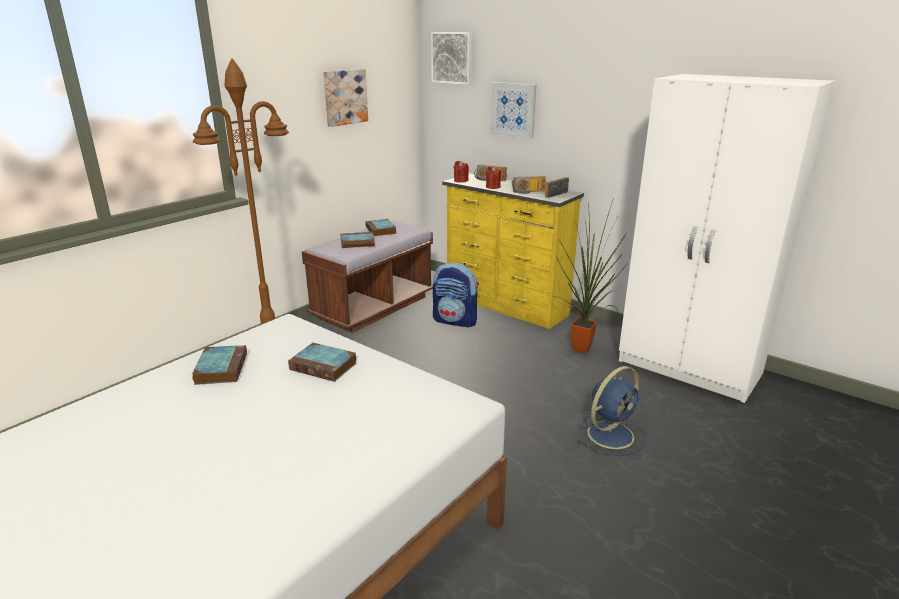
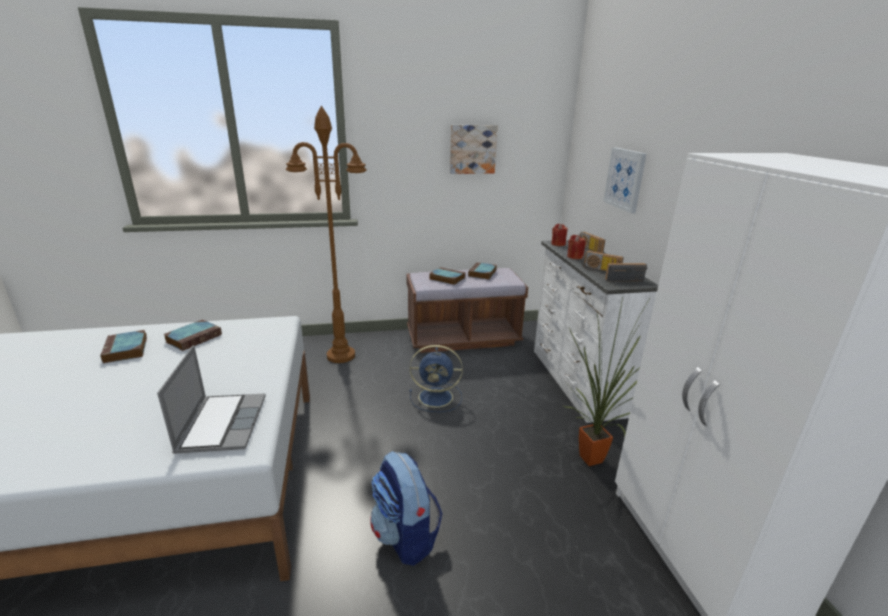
camera: 40 degrees right, 0 degrees up
book [288,343,356,382] -> book moved to [100,330,147,363]
picture [431,32,472,85] -> none
backpack [433,263,479,328] -> backpack moved to [370,451,443,566]
yellow dresser [442,173,584,329] -> white dresser [534,240,658,423]
blue fan [578,366,646,456] -> blue fan moved to [410,345,463,412]
none -> laptop [157,345,266,454]

